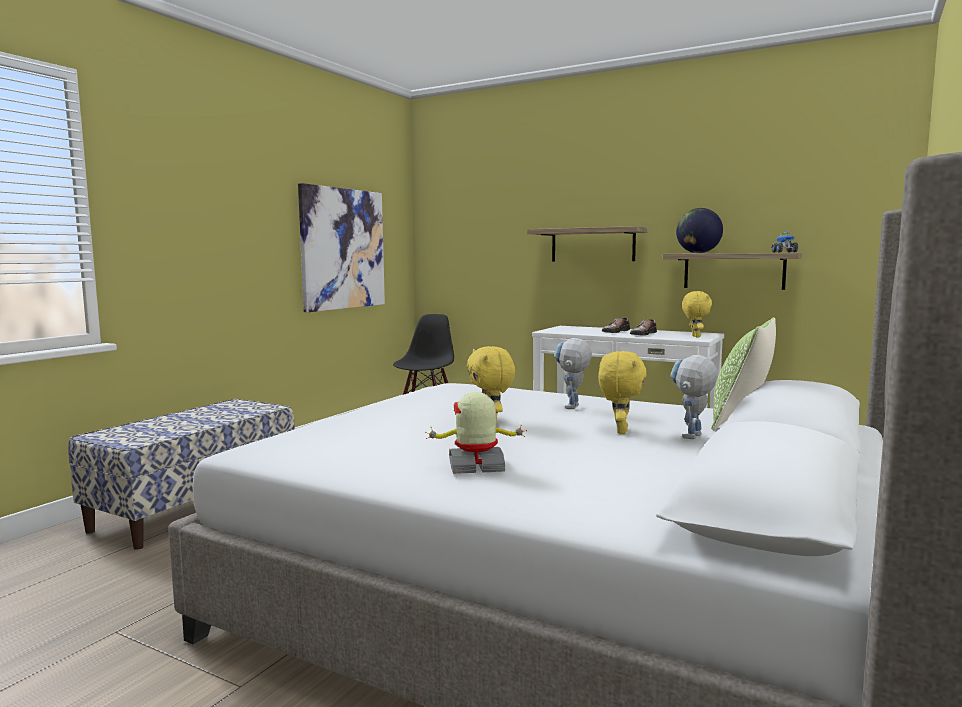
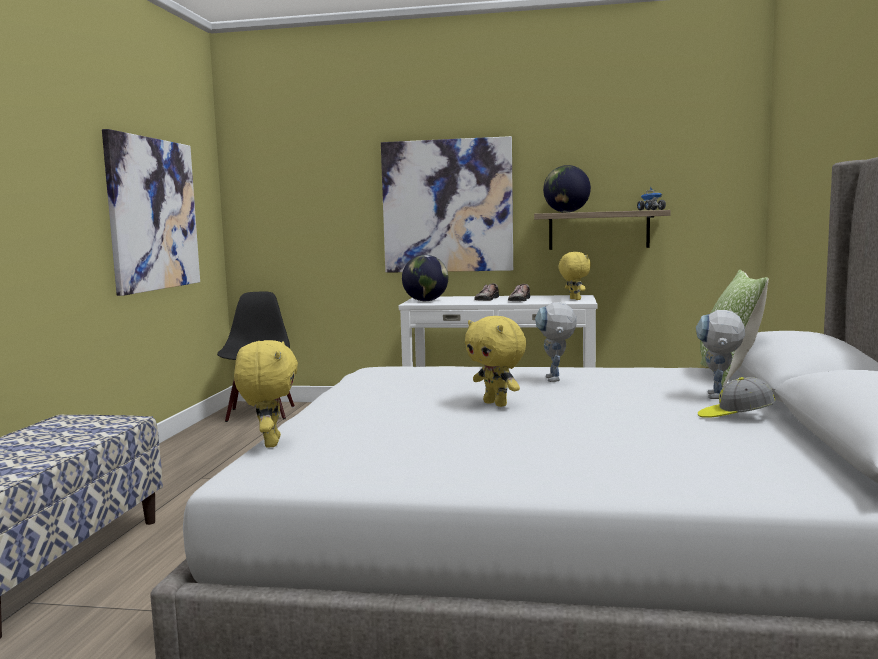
camera: 20 degrees left, 0 degrees up
toy robot [424,392,527,474] -> none
shelf [527,226,648,261] -> picture [381,136,513,273]
yellow plush toy [599,351,646,434] -> yellow plush toy moved to [234,340,298,448]
none -> globe [402,255,448,301]
none -> cap [698,377,775,418]

